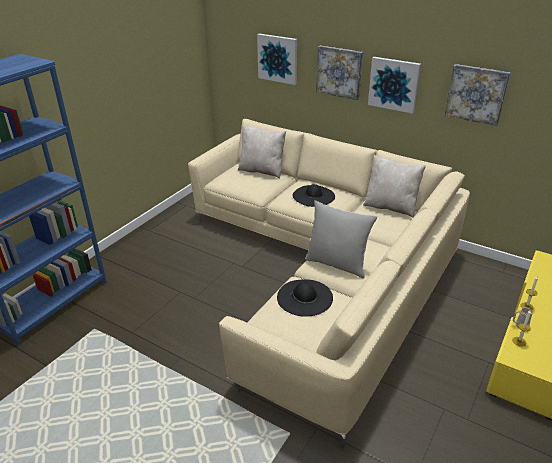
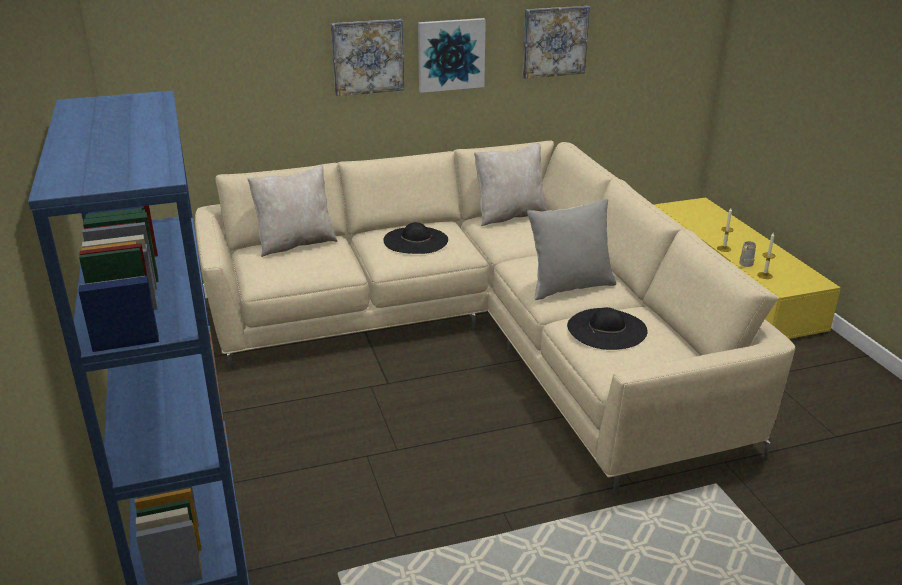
camera: 50 degrees left, 5 degrees down
picture [257,34,297,85] -> none

